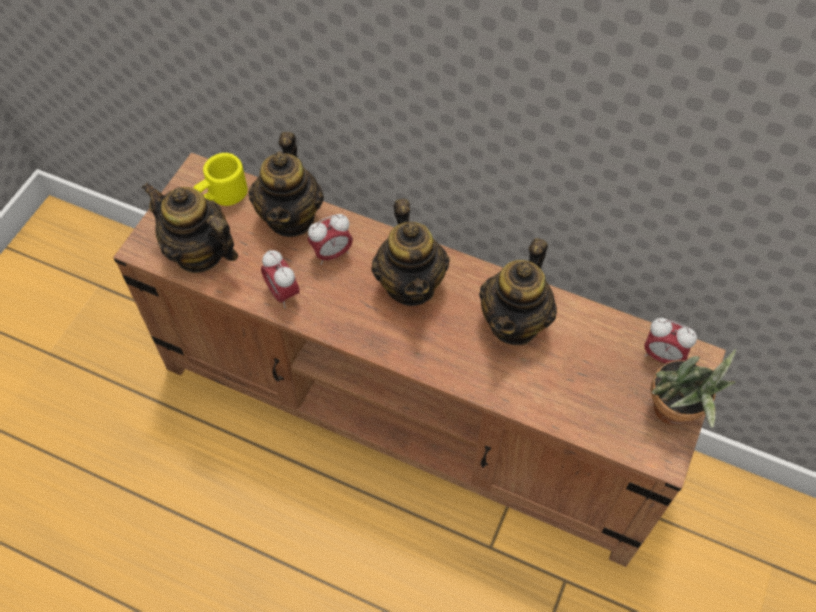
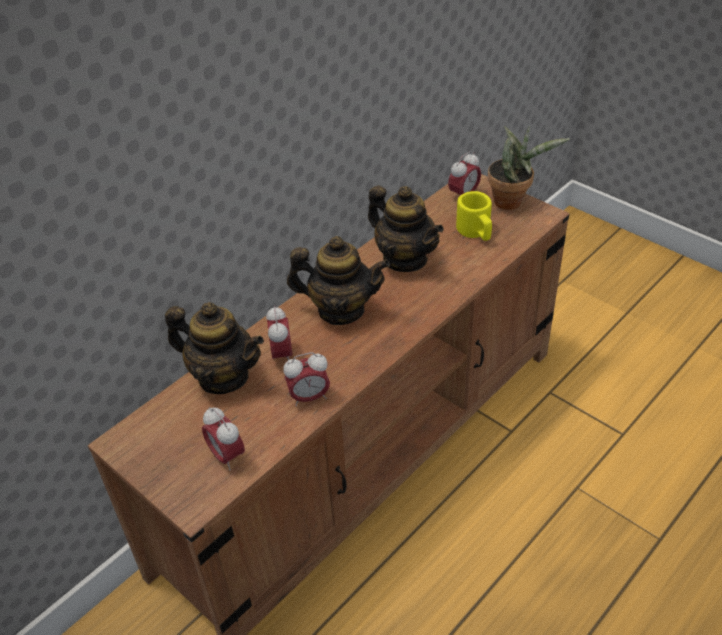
camera: 70 degrees left, 15 degrees down
teapot [142,182,238,273] -> alarm clock [202,407,245,471]
yellow mug [194,153,248,206] -> yellow mug moved to [456,191,492,241]

